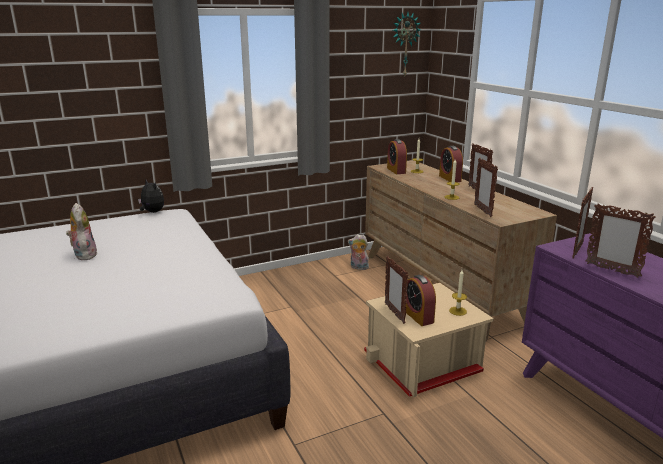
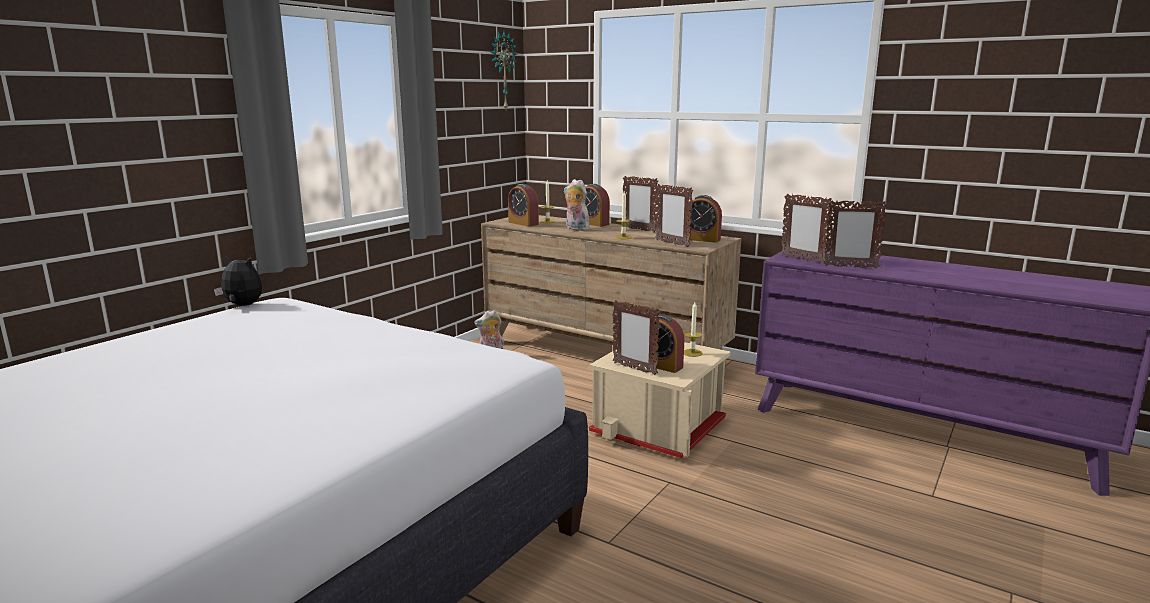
camera: 30 degrees left, 5 degrees down
plush toy [66,203,98,260] -> plush toy moved to [564,179,590,231]
picture frame [572,187,593,259] -> picture frame turned 135 degrees clockwise [781,194,832,263]
none -> alarm clock [687,195,722,243]

